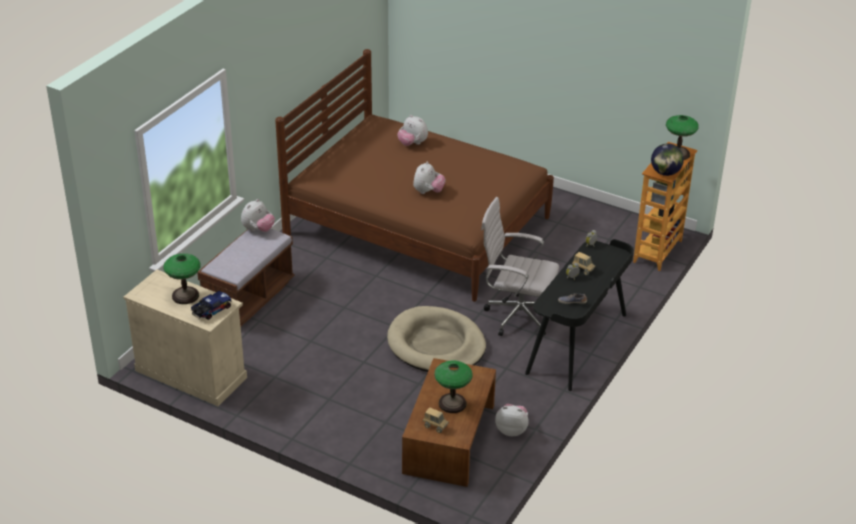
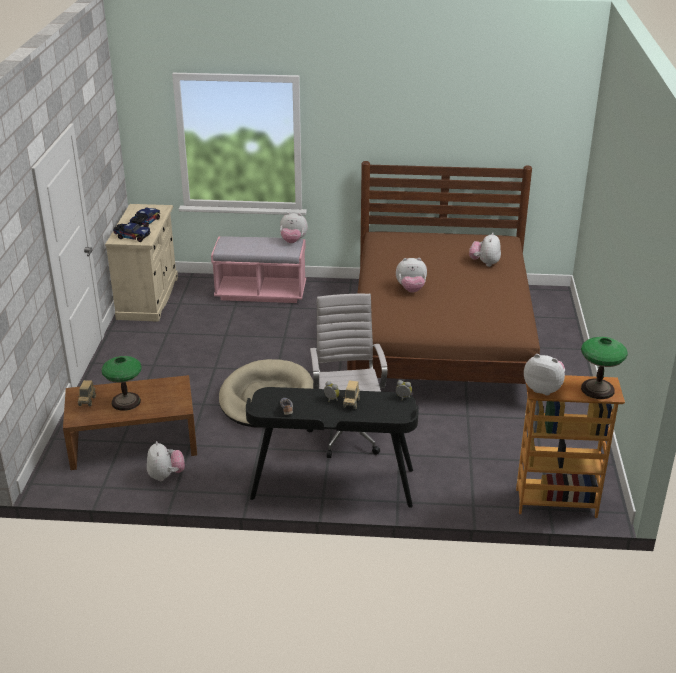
camera: 65 degrees right, 5 degrees down
table lamp [164,253,201,304] -> toy truck [130,208,160,227]
brown bench [197,229,295,326] -> pink bench [211,236,306,303]
globe [651,143,684,176] -> plush toy [524,354,565,395]

